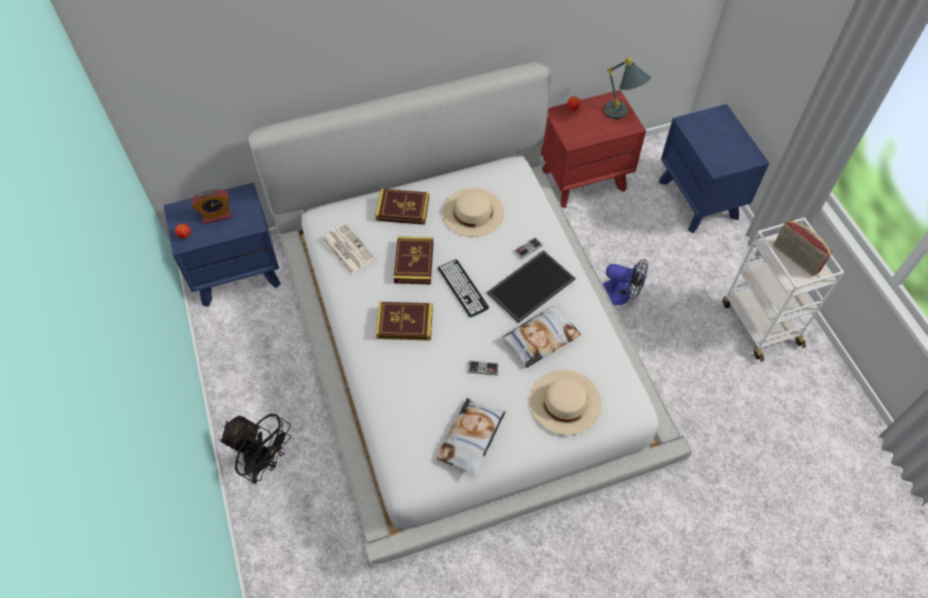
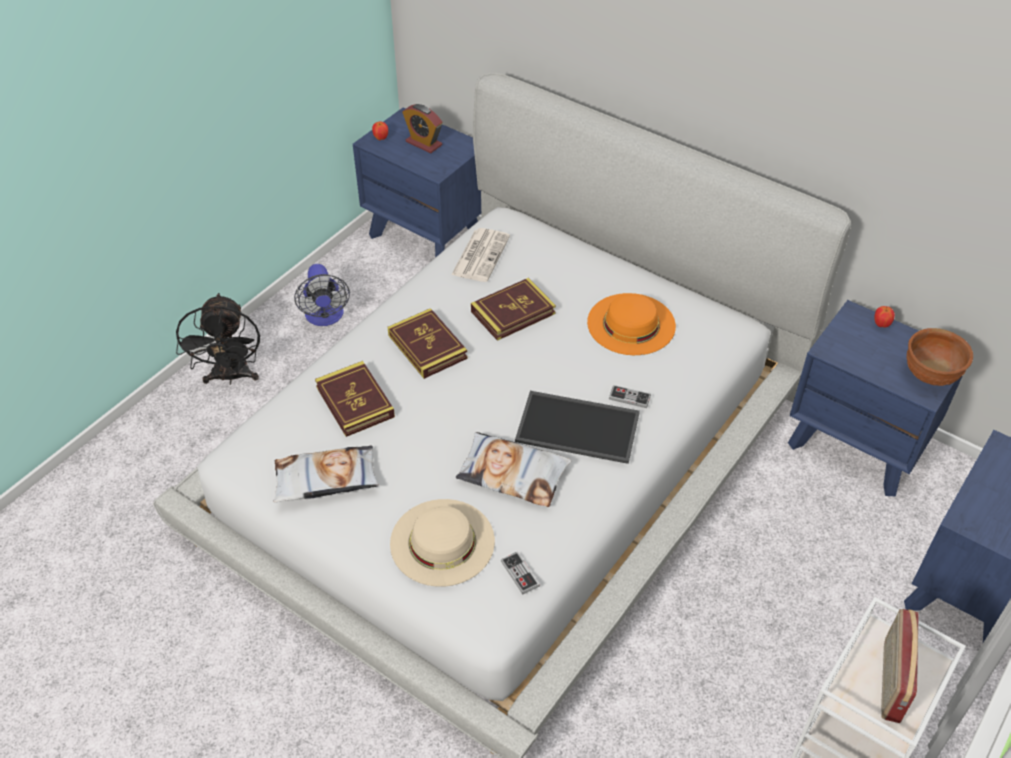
camera: 55 degrees right, 10 degrees down
book [375,189,429,225] -> book moved to [315,361,395,437]
keyboard [438,259,489,317] -> none
beige hat [442,188,504,237] -> orange hat [587,293,676,355]
game controller [468,360,499,375] -> game controller moved to [501,552,540,594]
red nightstand [541,90,646,208] -> blue nightstand [788,300,962,496]
fan [603,259,648,305] -> fan moved to [294,264,350,326]
grey table lamp [604,57,651,119] -> brown bowl [907,328,973,386]

